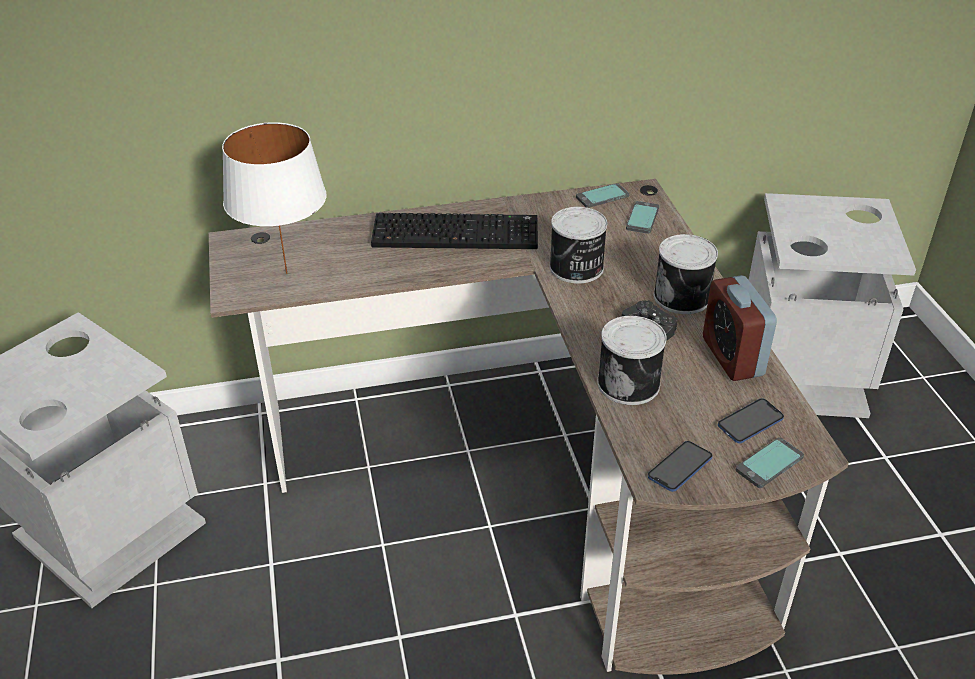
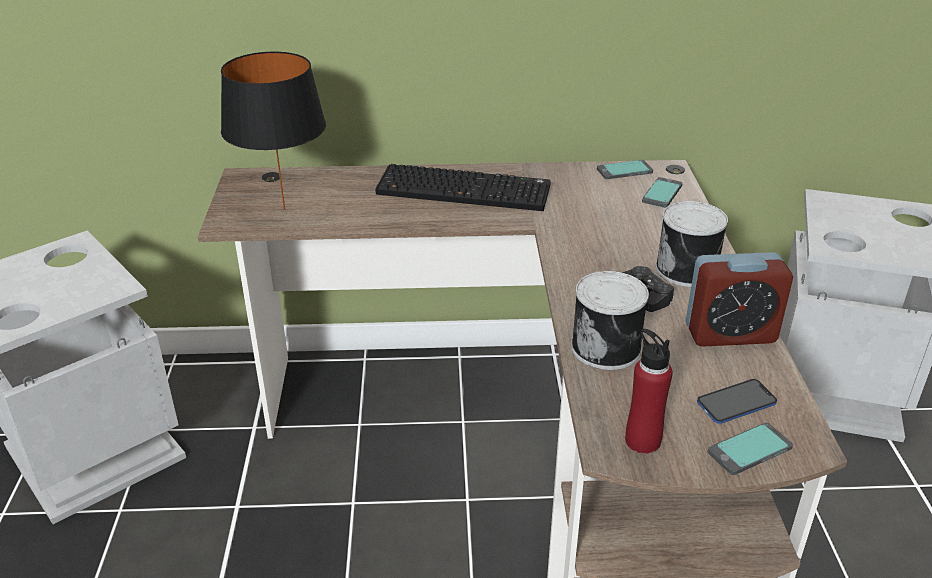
camera: 10 degrees right, 5 degrees down
white table lamp [222,122,327,274] -> black table lamp [221,52,326,210]
can [549,207,607,284] -> none
phone [648,441,713,492] -> red bottle [625,329,673,454]
alarm clock [703,275,777,381] -> alarm clock turned 90 degrees counterclockwise [686,252,793,347]

